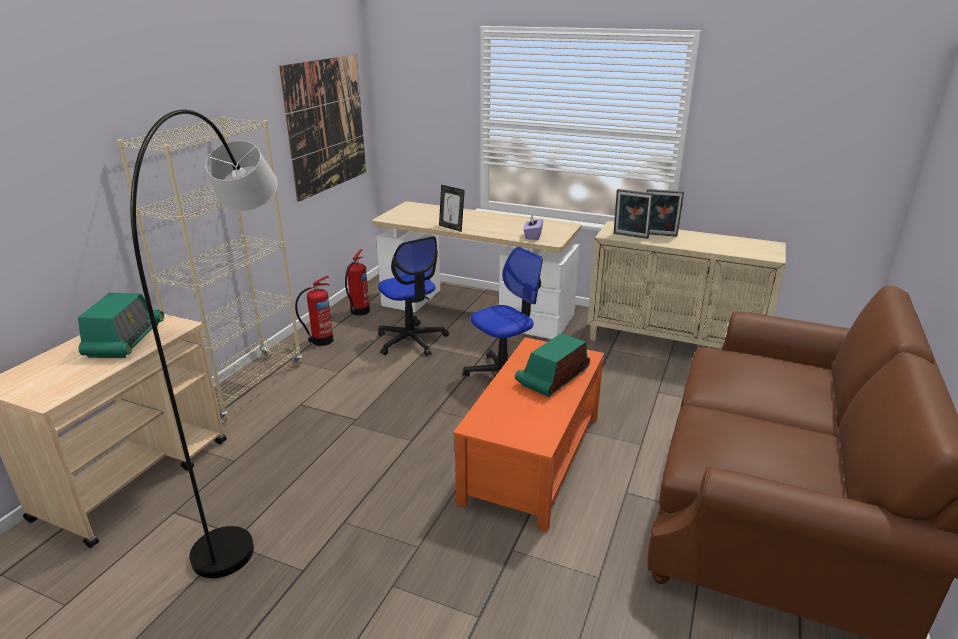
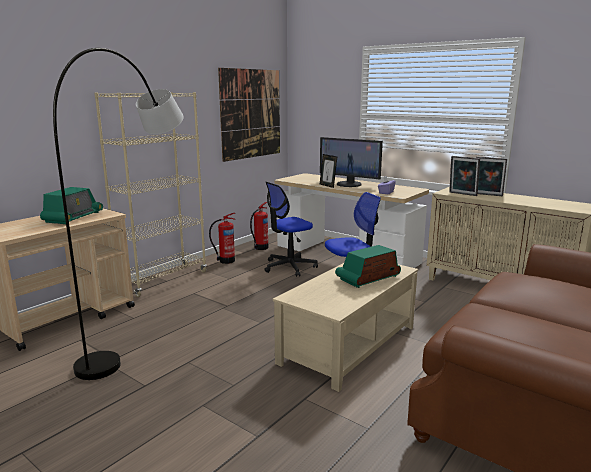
camera: 15 degrees right, 10 degrees down
office chair [378,236,449,356] -> office chair turned 75 degrees clockwise [264,182,318,277]
orange coffee table [453,337,604,532] -> beige coffee table [273,263,418,392]
none -> monitor [320,137,383,187]

